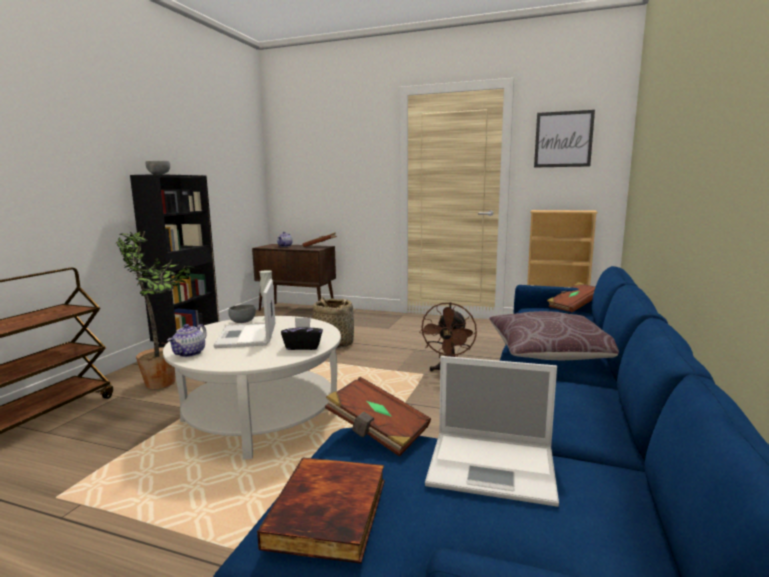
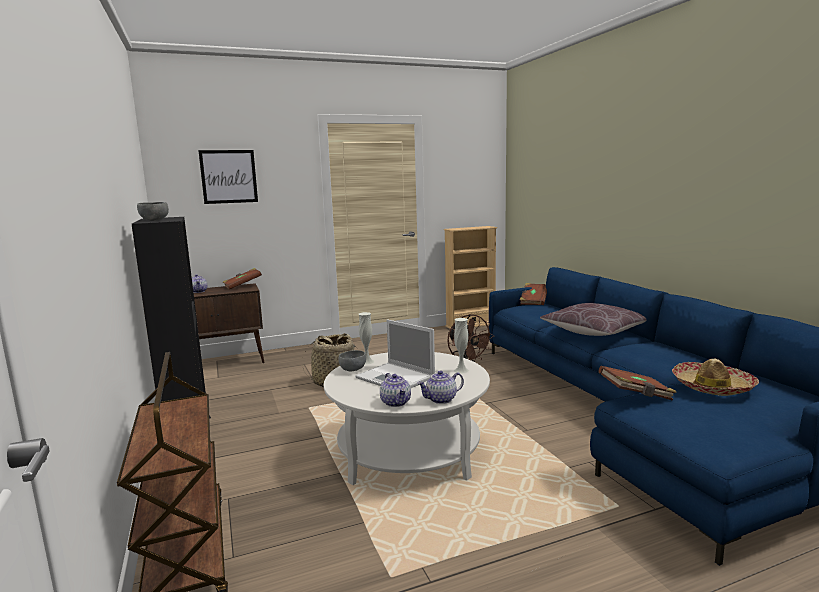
camera: 40 degrees left, 0 degrees up
potted plant [116,231,196,389] -> none
book [257,457,385,564] -> none
black tissue box [281,318,323,350] -> white vase [454,318,469,374]
laptop [425,356,559,507] -> hat [672,359,759,396]
picture [534,110,595,168] -> picture moved to [198,150,258,204]
none -> teapot [417,371,464,404]

